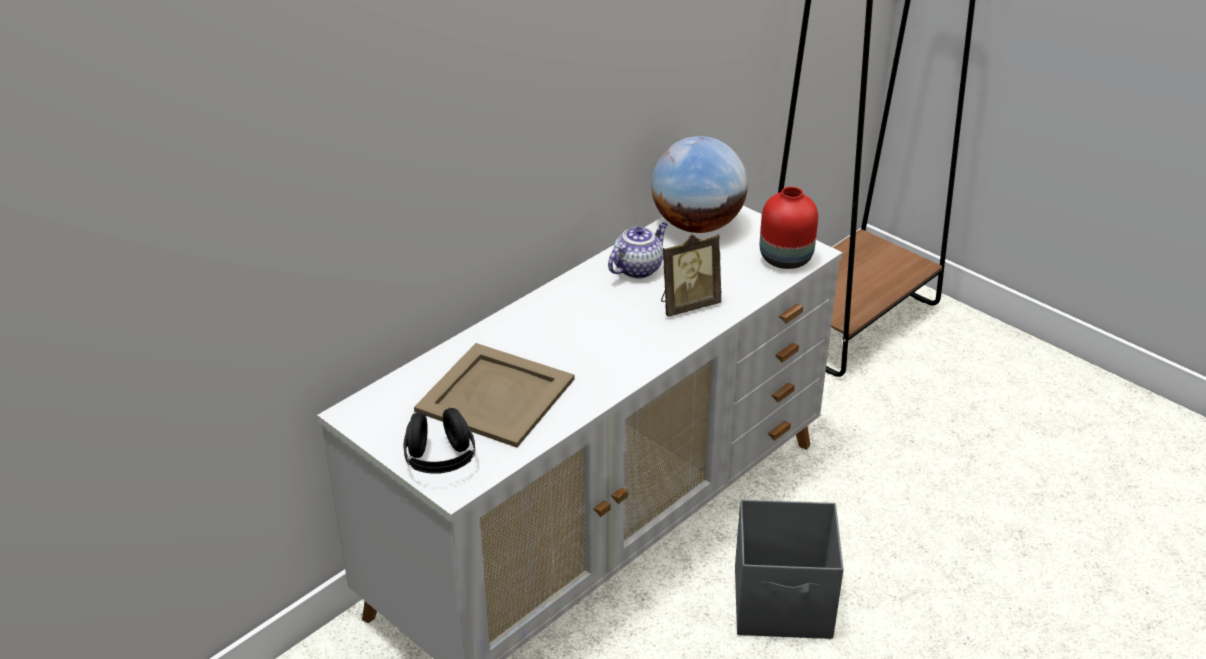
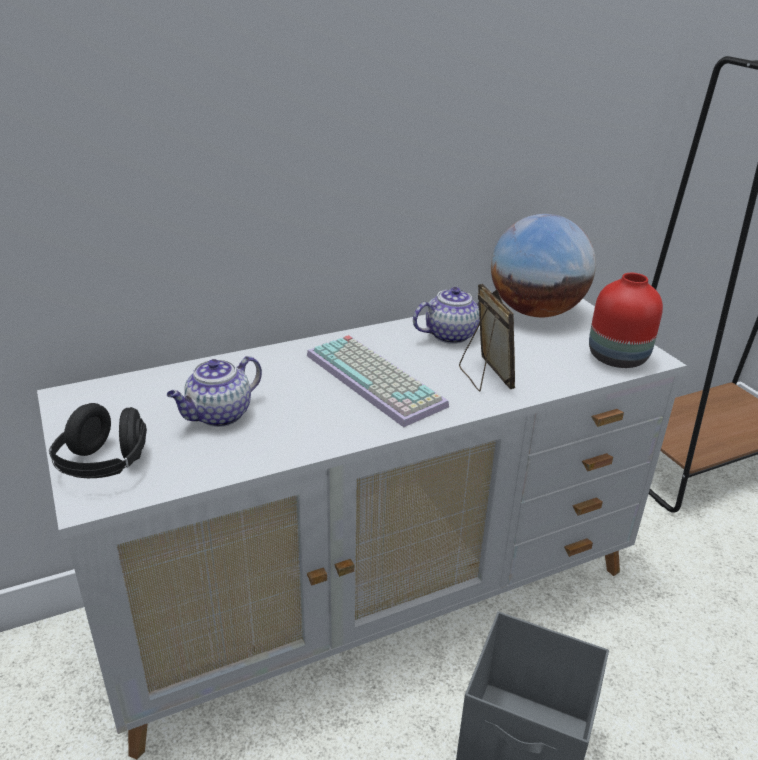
camera: 20 degrees right, 5 degrees down
beige tray [414,343,575,448] -> teapot [167,356,262,427]
picture frame [661,234,721,317] -> picture frame turned 105 degrees counterclockwise [459,284,515,392]
none -> keyboard [307,335,449,427]

